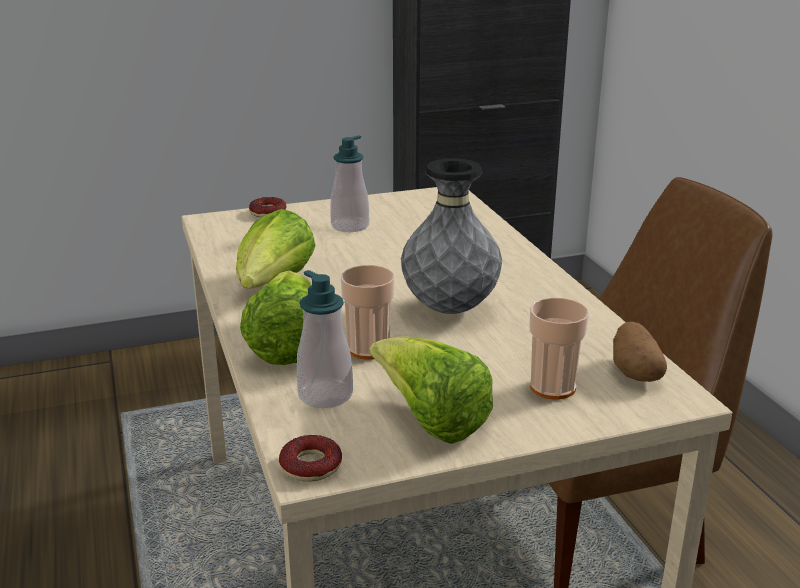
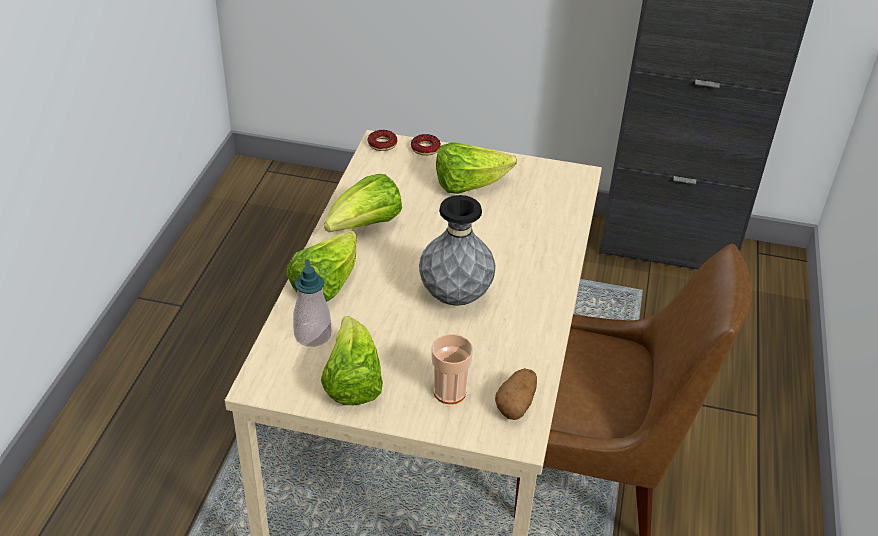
camera: 30 degrees right, 15 degrees up
donut [279,435,342,482] -> donut moved to [368,130,397,151]
soap dispenser [330,135,369,232] -> lettuce [436,142,517,194]
cup [341,265,395,360] -> none

